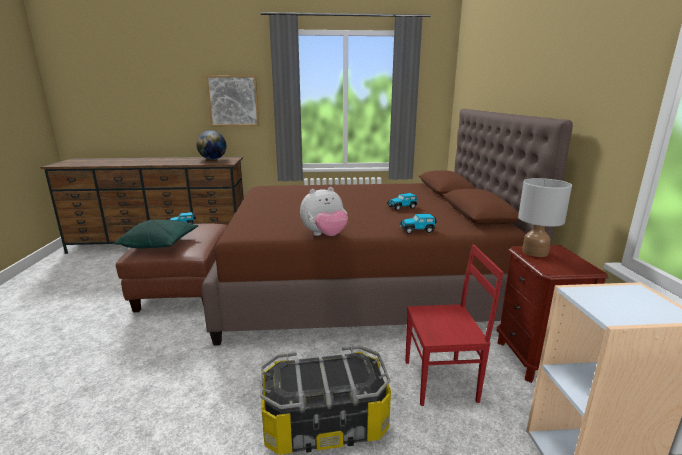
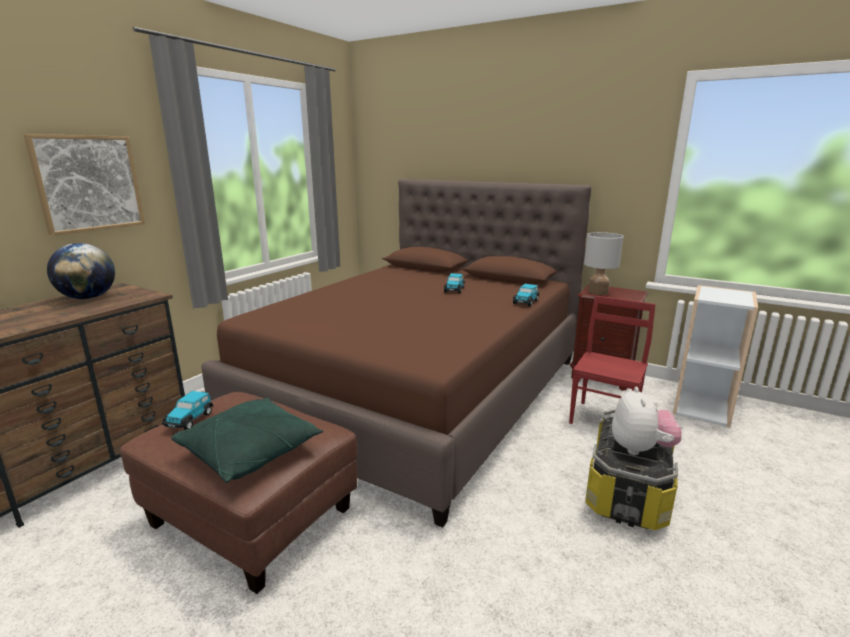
camera: 55 degrees left, 0 degrees up
plush toy [300,187,348,236] -> plush toy moved to [612,387,682,455]

